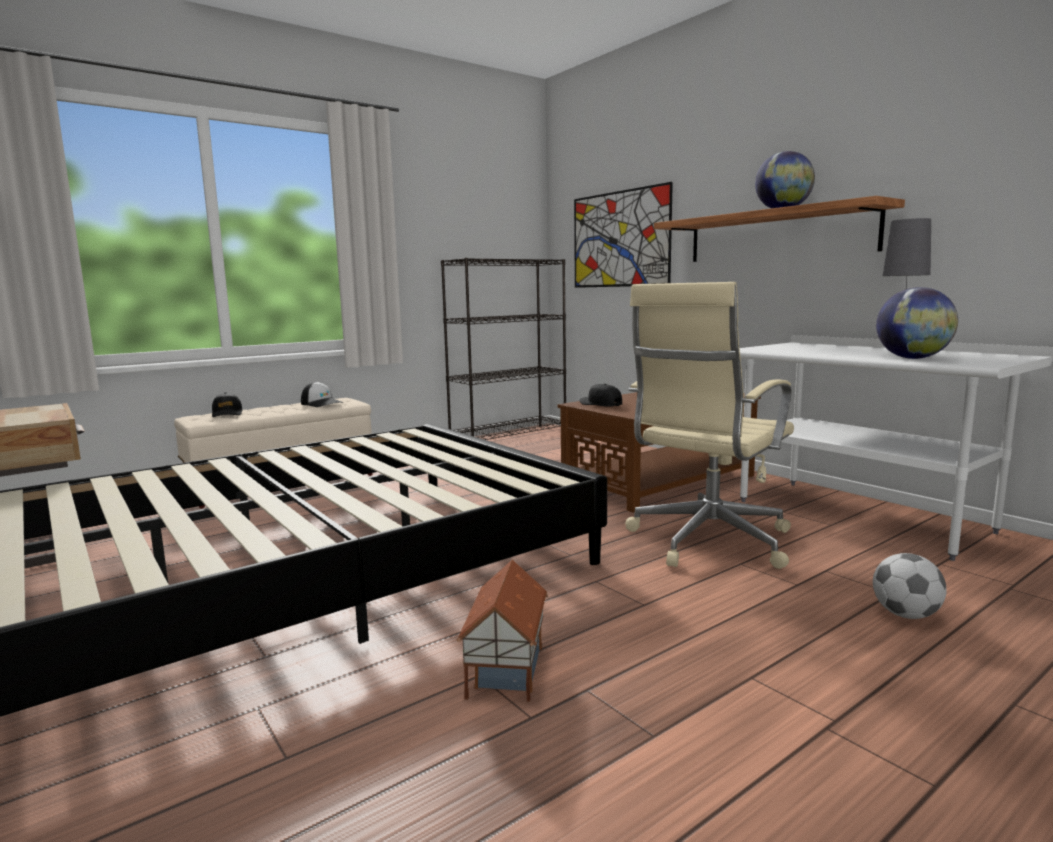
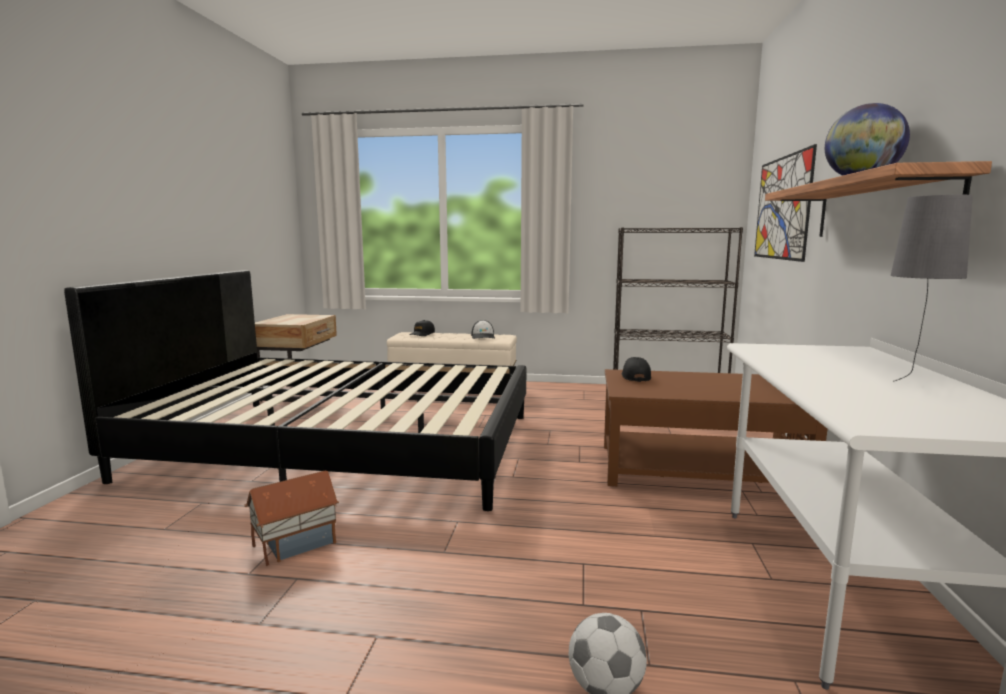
camera: 45 degrees right, 0 degrees up
beige office chair [625,282,794,569] -> none
globe [876,287,958,359] -> none

